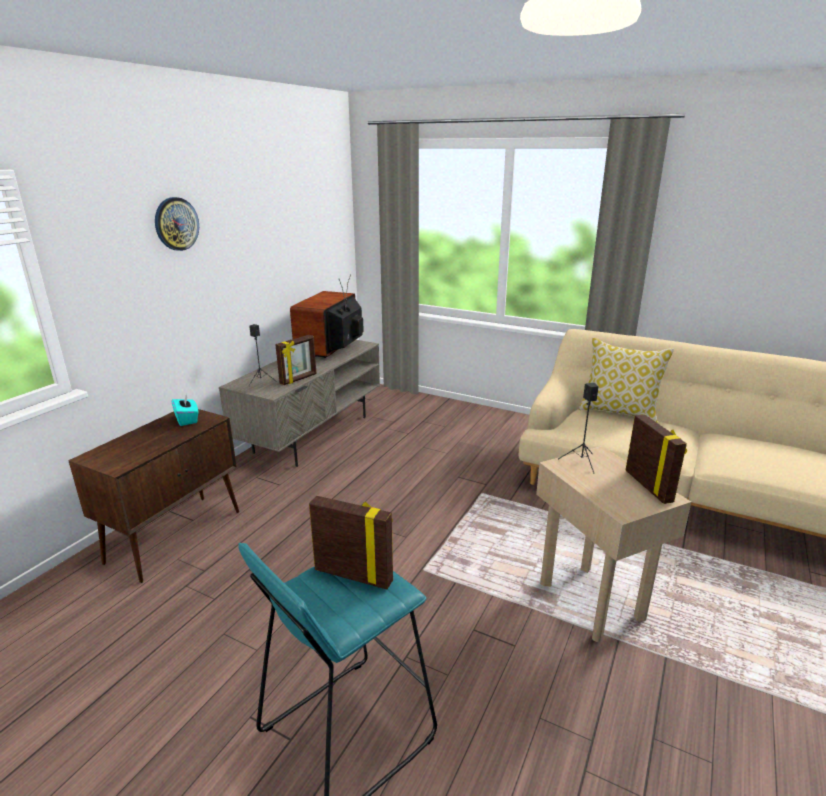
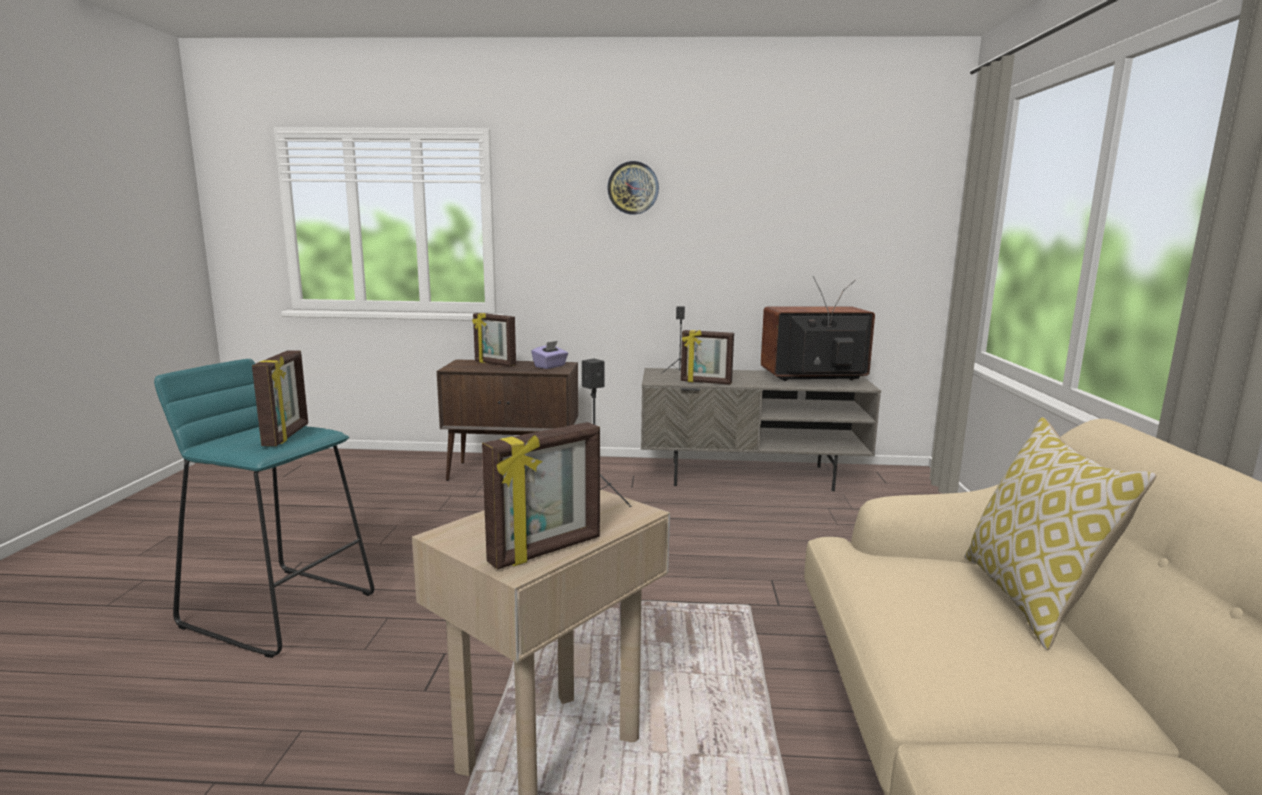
camera: 65 degrees right, 10 degrees down
turquoise tissue box [172,394,199,426] -> purple tissue box [531,341,568,369]
none -> picture frame [472,313,516,366]

